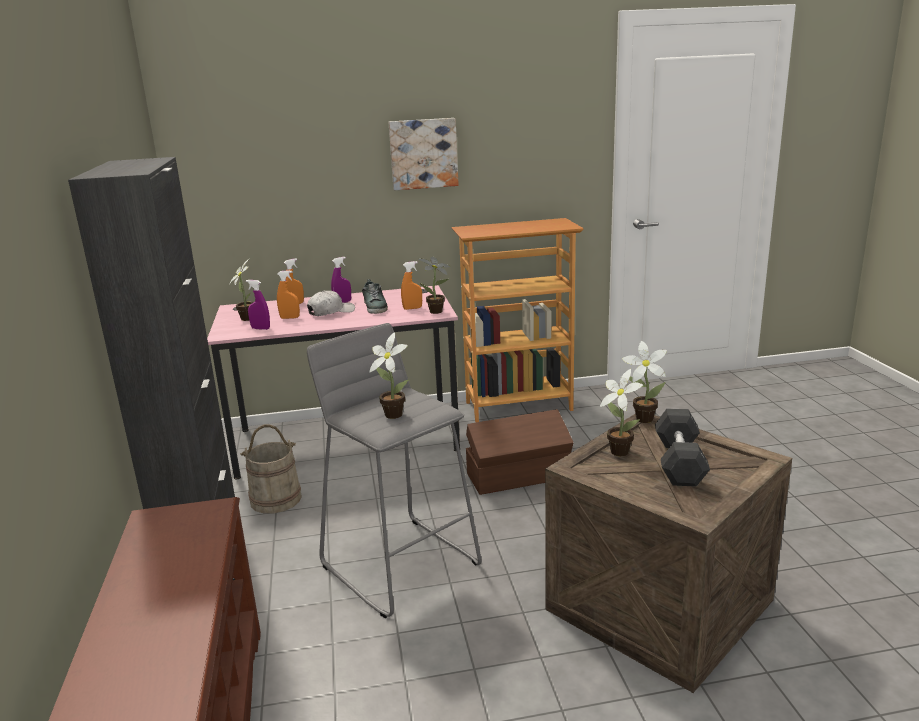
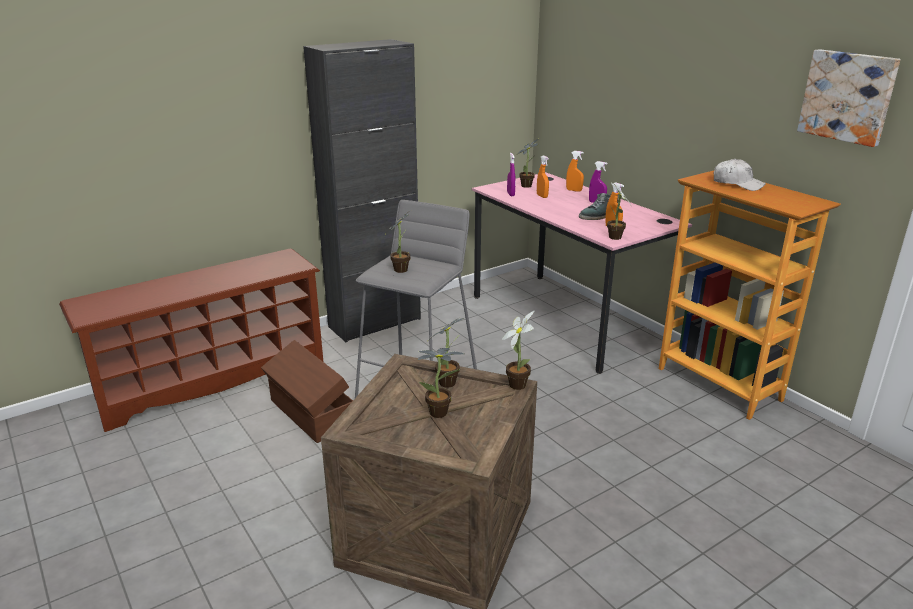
camera: 65 degrees right, 5 degrees up
beige bucket [240,424,302,513] -> none
white cap [307,291,355,316] -> white cap moved to [714,159,766,191]
picture [389,118,459,190] -> picture moved to [797,49,901,147]
brown storage box [466,409,573,495] -> brown storage box moved to [261,340,353,443]
grey dumbbell [655,409,710,487] -> potted plant [417,348,465,418]

